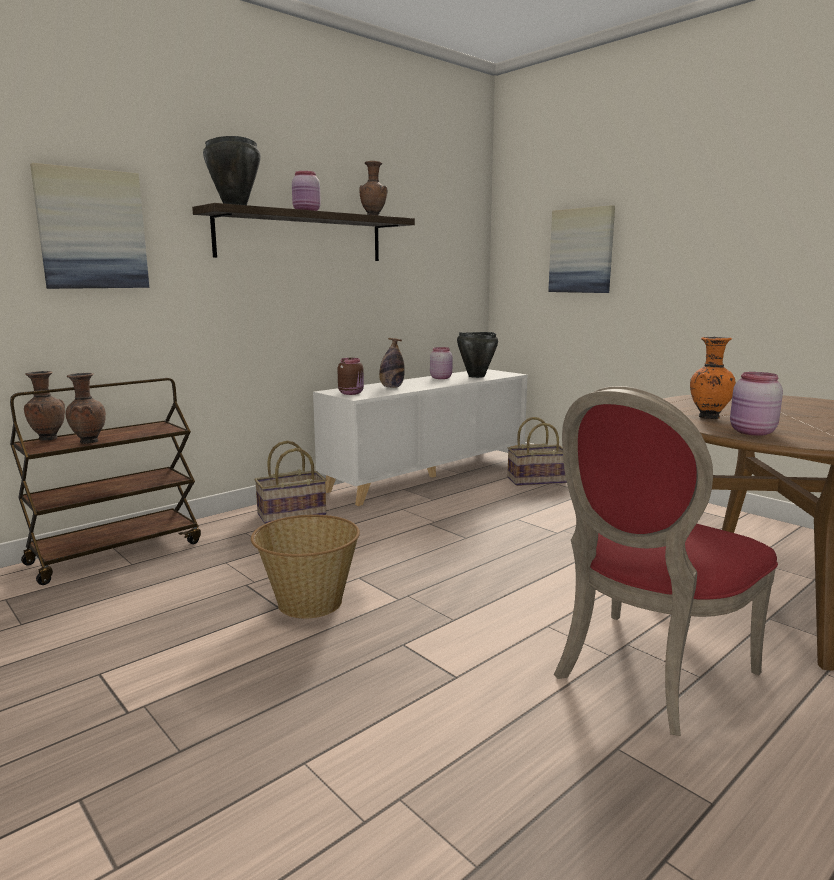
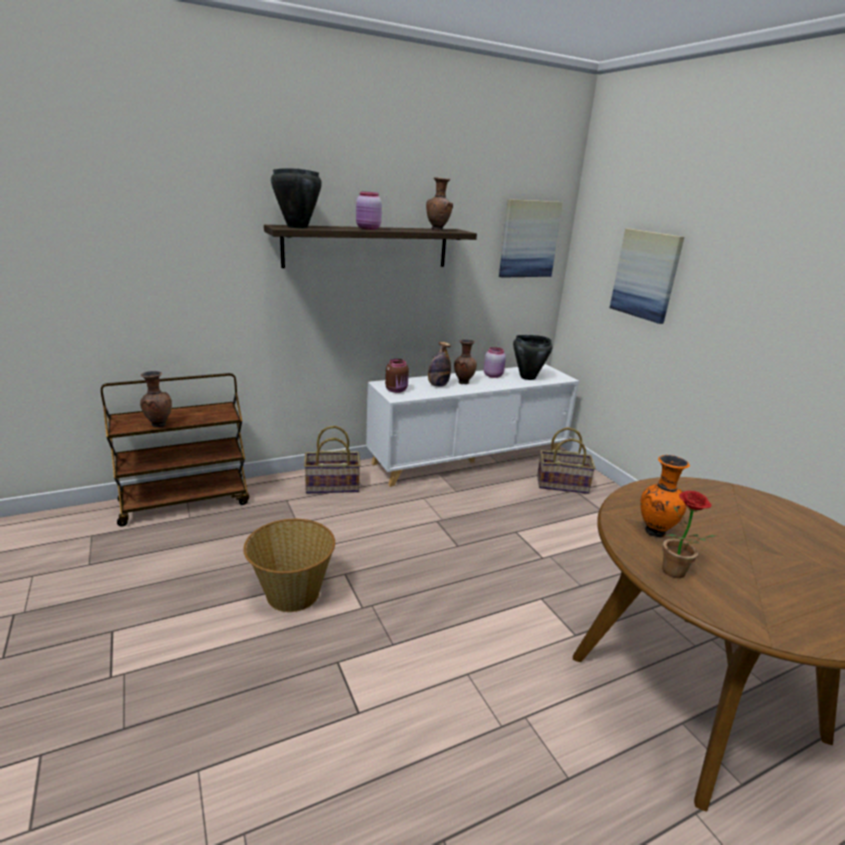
camera: 15 degrees right, 10 degrees up
brown vase [24,371,65,441] -> brown vase moved to [454,339,477,384]
picture [30,163,149,289] -> picture moved to [499,199,563,278]
red chair [554,386,778,736] -> none
pink jar [730,372,783,436] -> potted plant [662,491,717,578]

